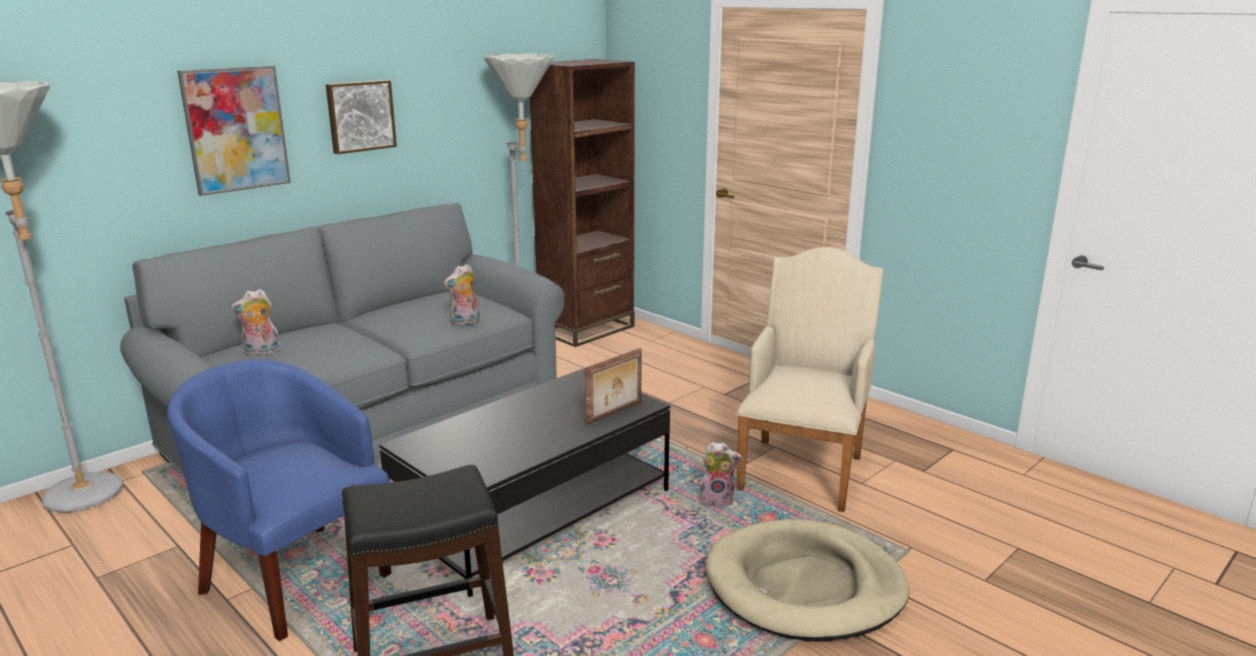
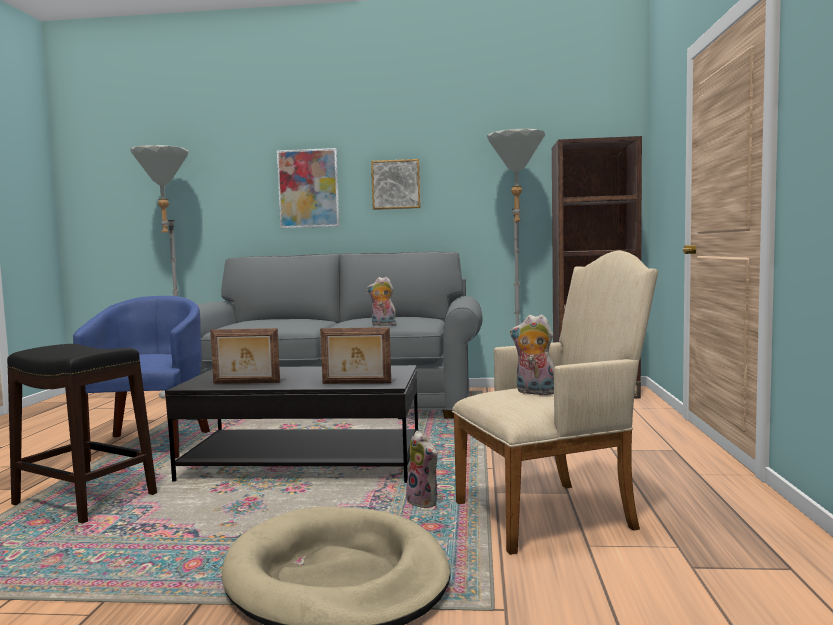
camera: 50 degrees right, 15 degrees down
plush toy [231,289,281,356] -> plush toy moved to [510,314,555,395]
none -> picture frame [210,328,280,384]

